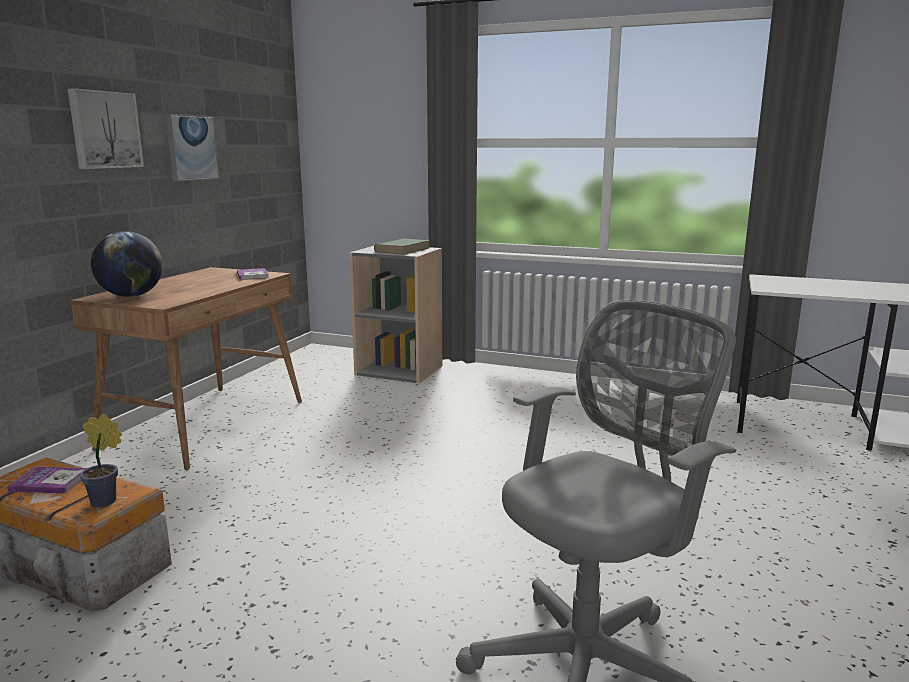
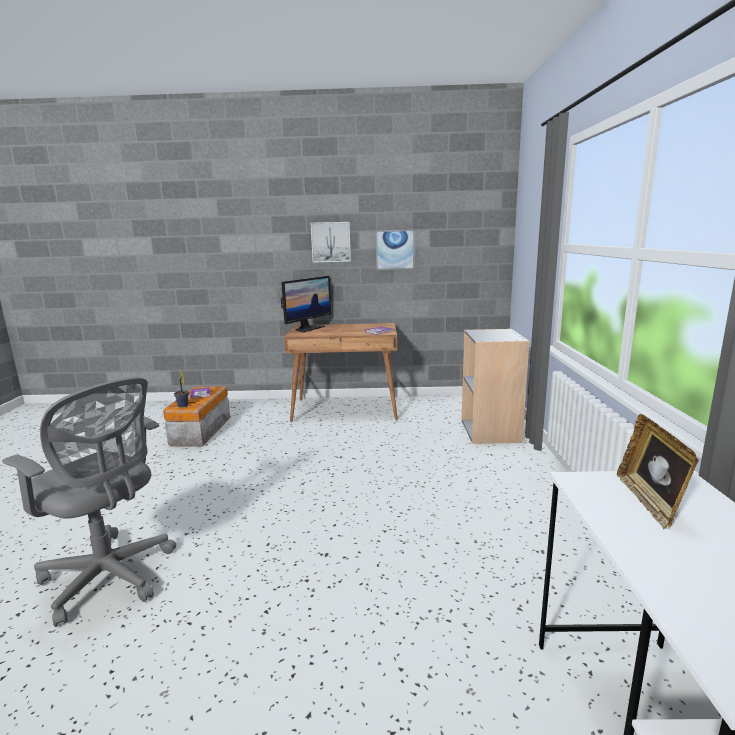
camera: 70 degrees right, 0 degrees up
globe [91,231,163,297] -> monitor [281,276,331,332]
green book [374,239,430,255] -> none
none -> picture frame [617,414,699,529]

